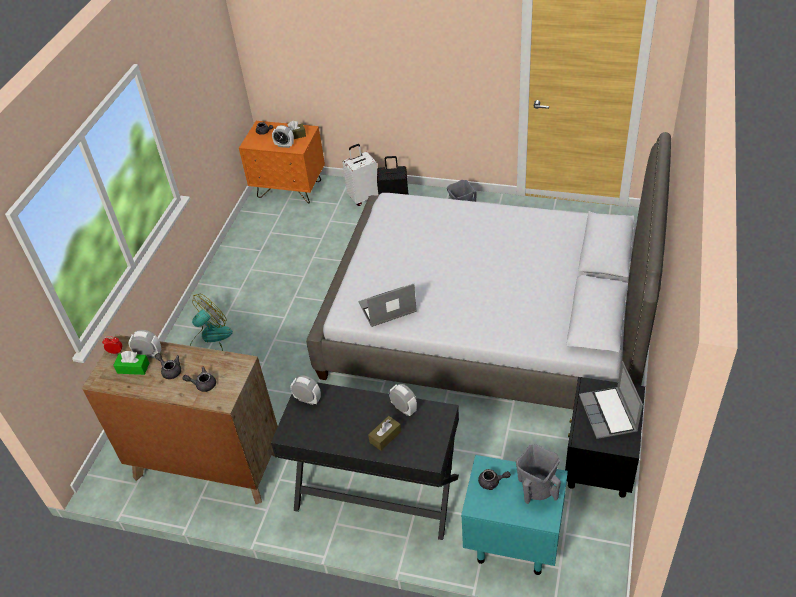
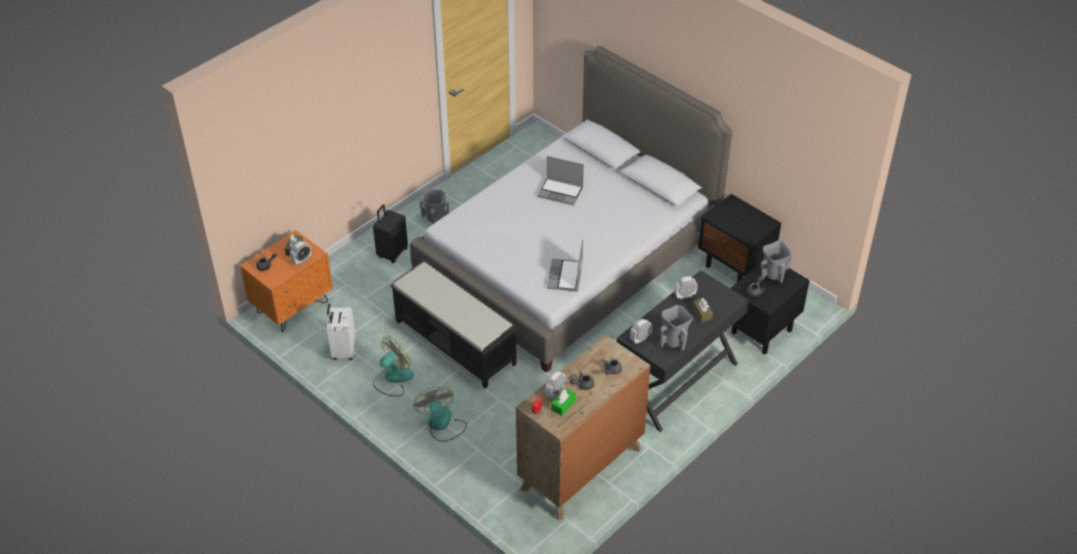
camera: 65 degrees left, 0 degrees up
white suitcase [343,144,379,206] -> white suitcase moved to [327,304,356,360]
turquoise nightstand [461,455,568,575] -> black nightstand [730,263,810,354]
laptop [579,361,643,439] -> laptop moved to [537,156,584,205]
none -> fan [373,336,414,397]
none -> black bench [390,260,518,389]
none -> grey vase [660,305,693,351]

